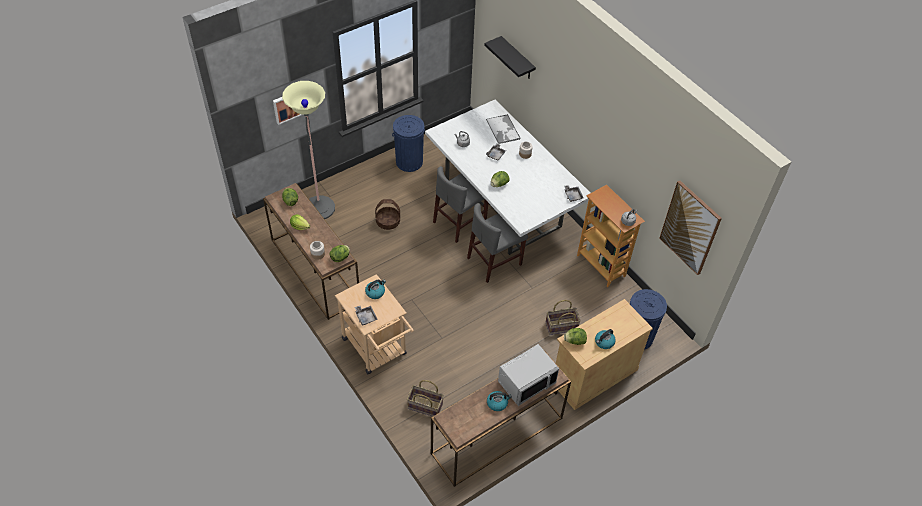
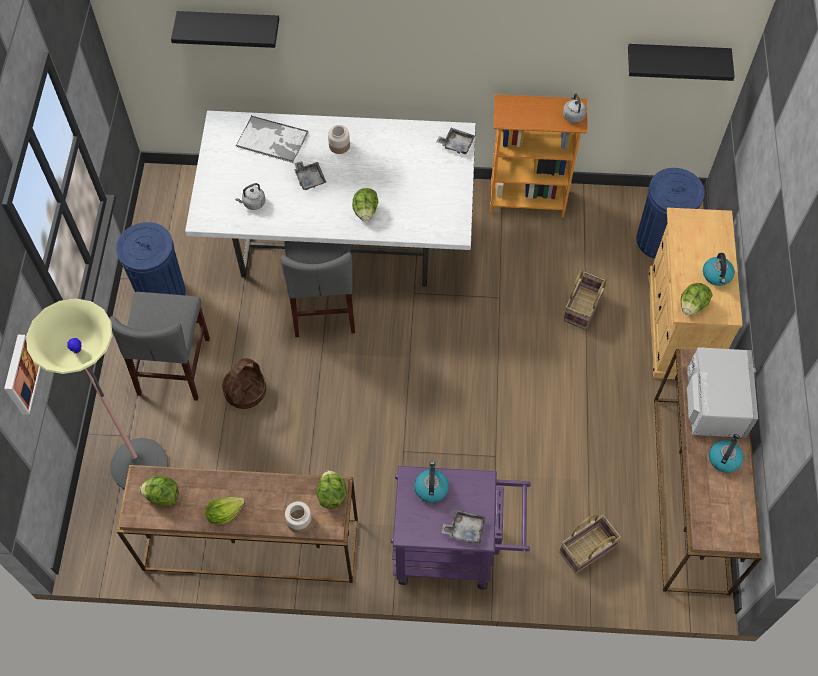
camera: 50 degrees left, 10 degrees up
beige cart [335,274,414,374] -> purple cart [391,466,531,590]
grey chair [467,203,528,283] -> grey chair moved to [110,292,210,401]
picture [659,180,722,275] -> black shelf [628,44,735,81]

